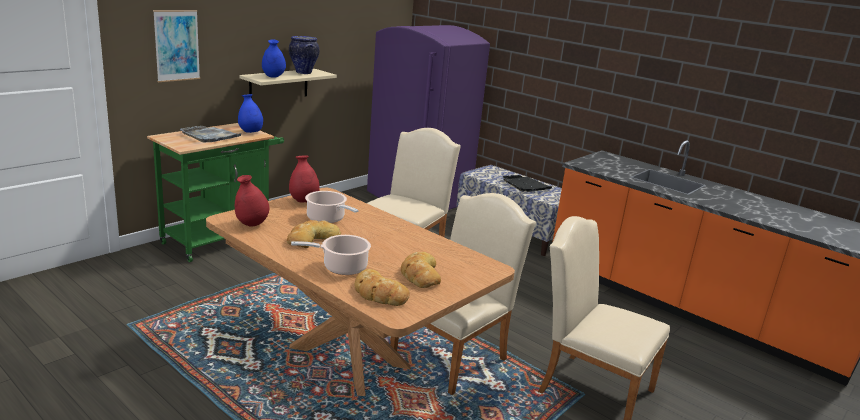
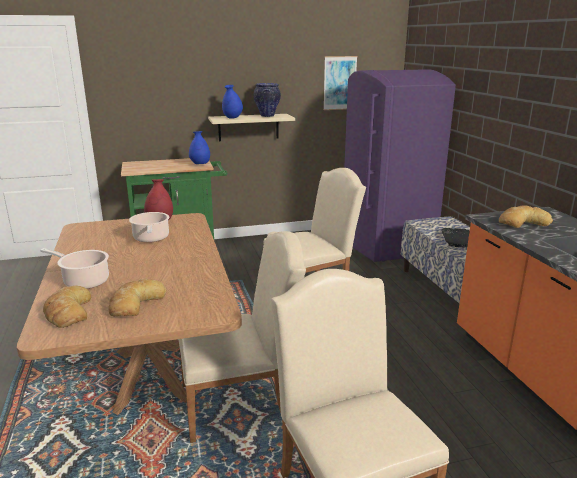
camera: 35 degrees right, 0 degrees up
picture [153,10,200,82] -> picture moved to [323,56,357,110]
grey tray [180,126,244,143] -> none
red vase [235,175,270,226] -> none
bread [287,220,341,248] -> bread moved to [499,205,553,228]

